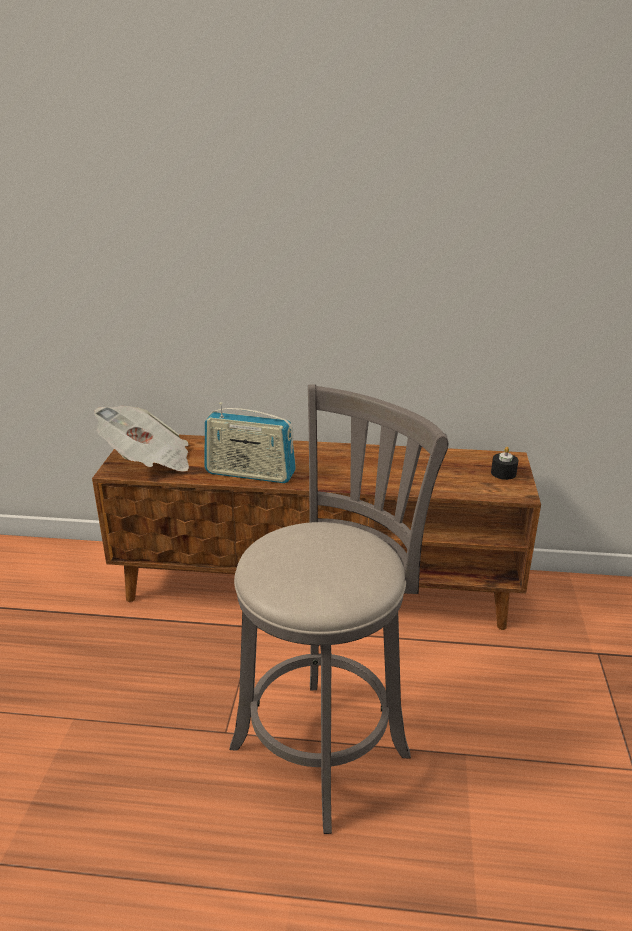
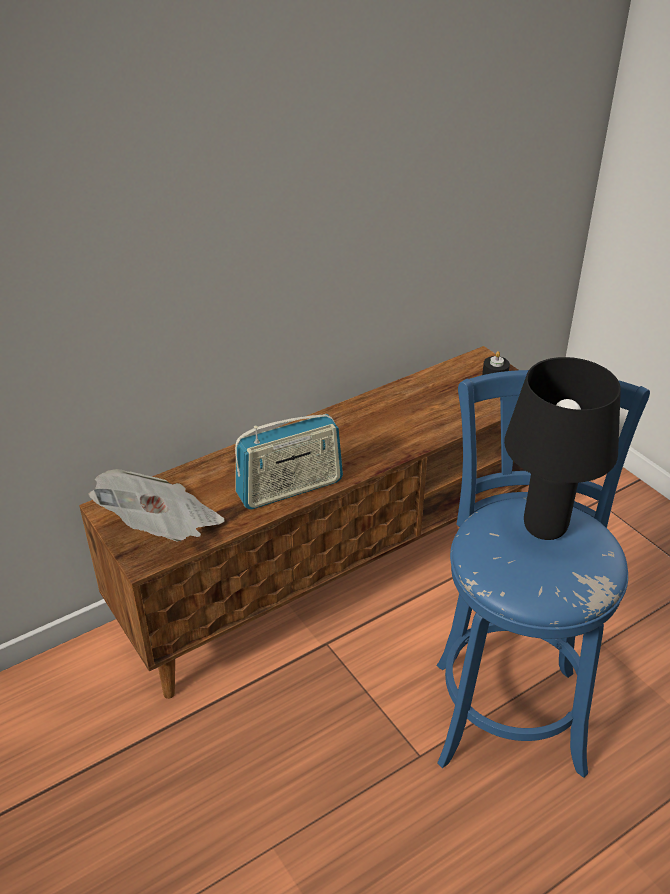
camera: 40 degrees left, 10 degrees up
grey stool [229,384,448,834] -> blue stool [436,370,650,778]
none -> black table lamp [504,357,621,540]

